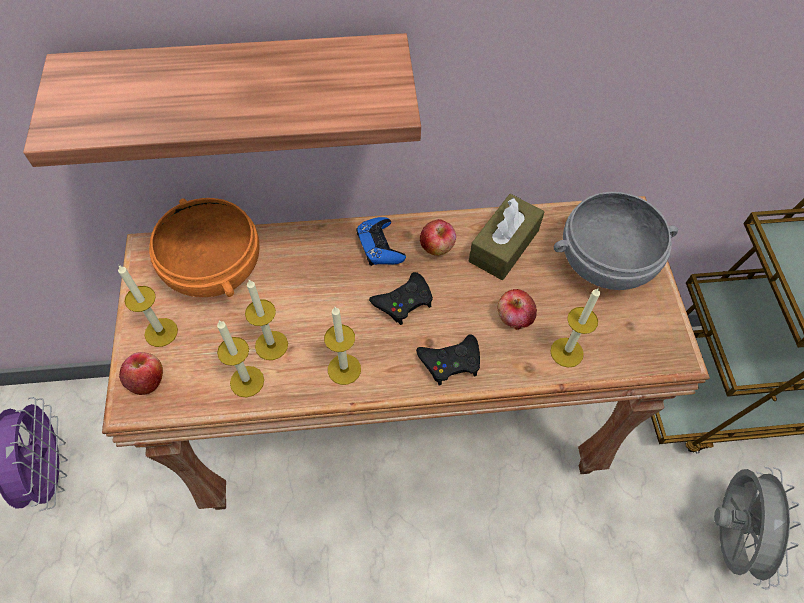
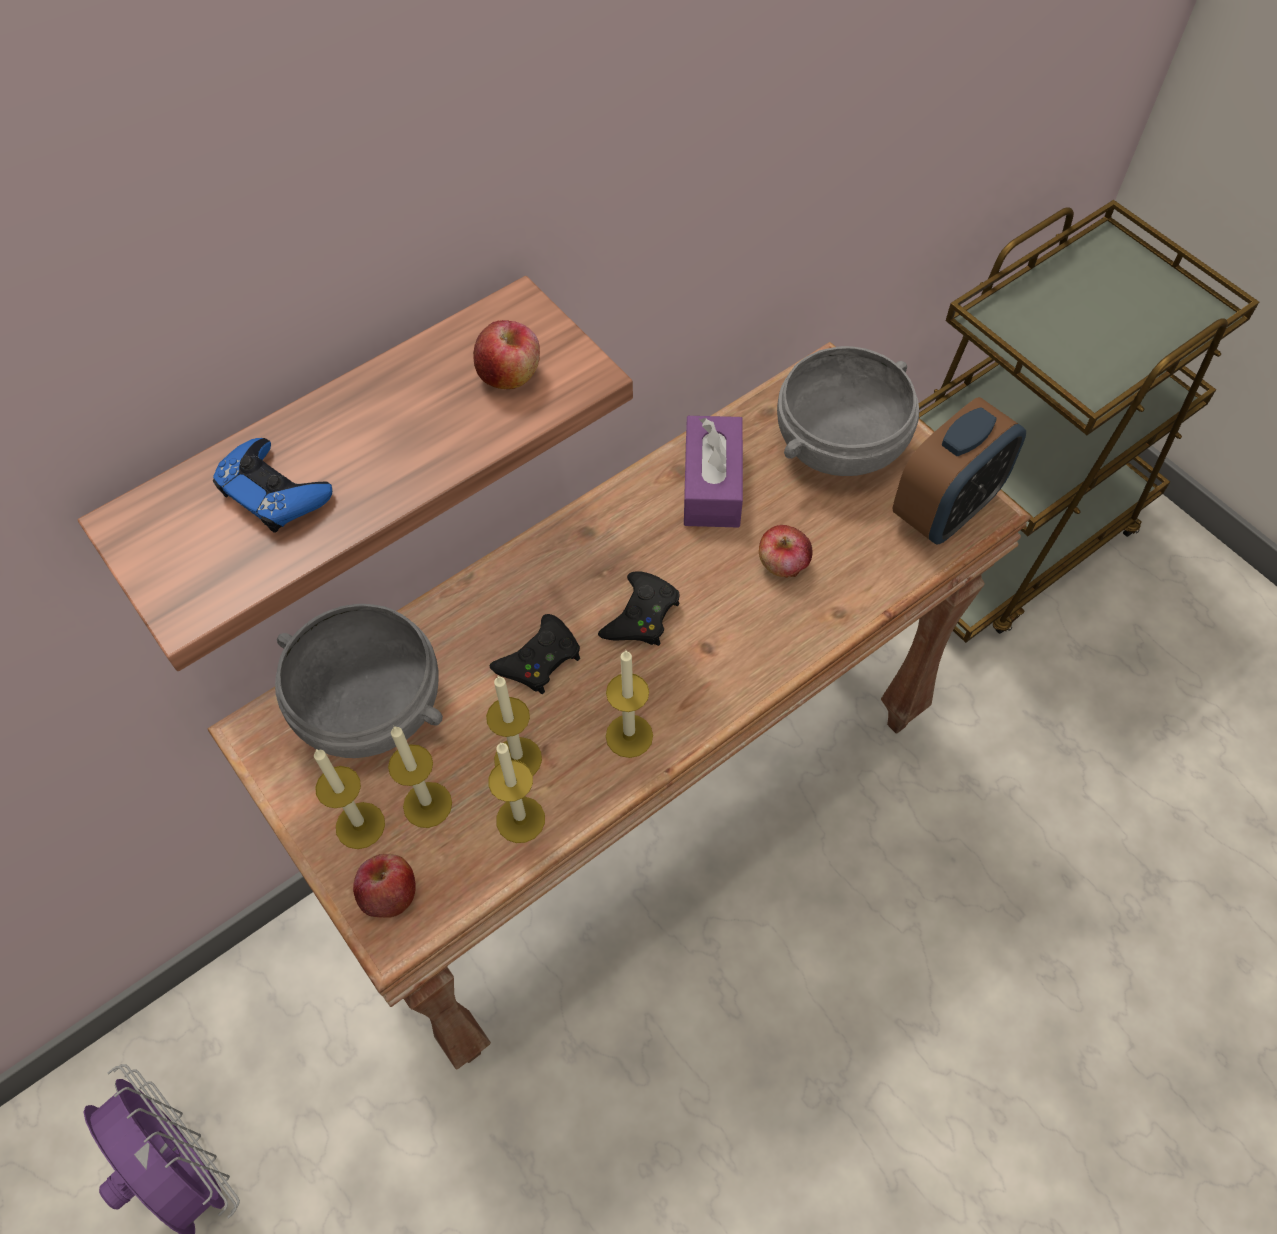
camera: 30 degrees left, 0 degrees up
orange bowl [149,198,259,297] -> grey bowl [275,604,443,758]
blue game controller [356,217,406,266] -> blue game controller moved to [213,438,332,533]
black game controller [416,334,480,386] -> black game controller moved to [490,614,580,694]
apple [420,219,456,256] -> apple moved to [473,320,540,389]
brown tissue box [469,194,544,280] -> purple tissue box [684,416,743,528]
candle [550,287,600,367] -> candle moved to [388,726,452,828]
grey fan [714,467,801,589] -> none
none -> alarm clock [893,397,1026,545]

